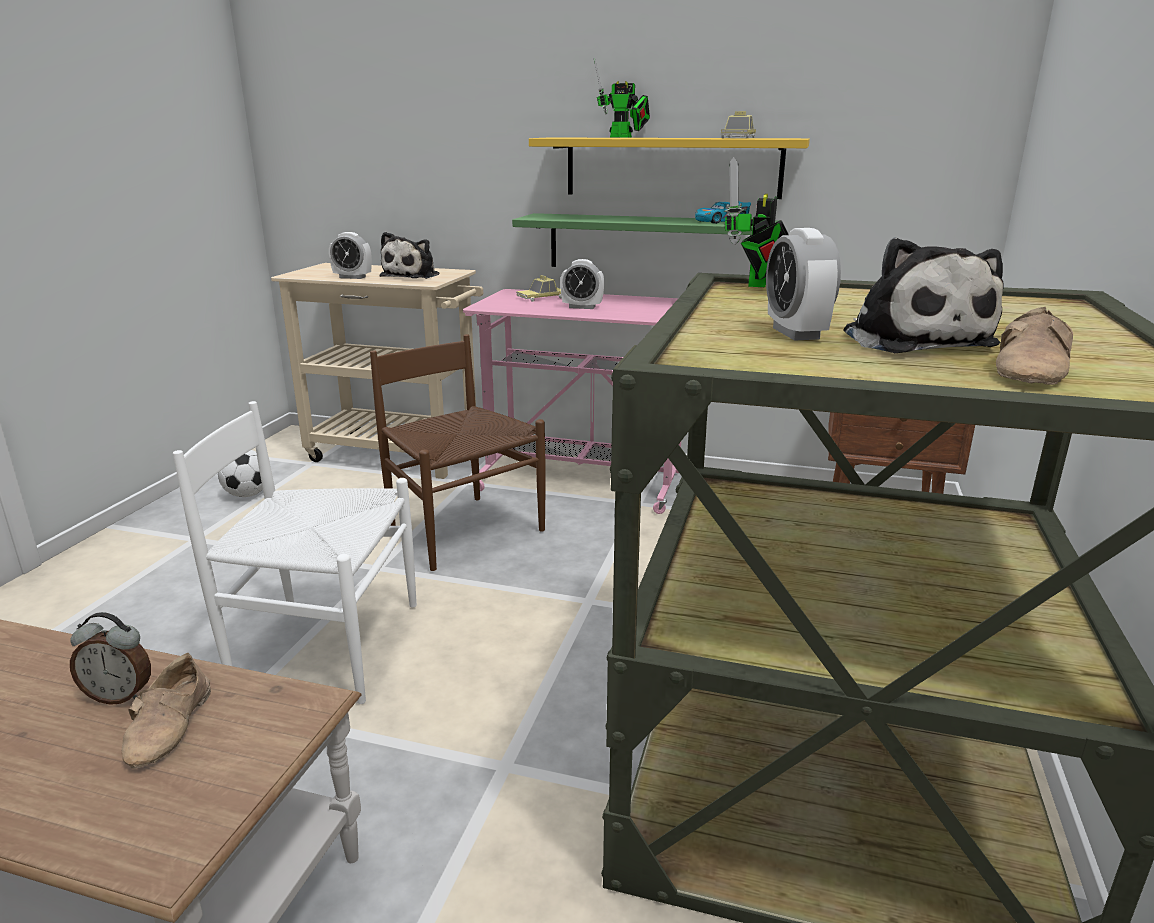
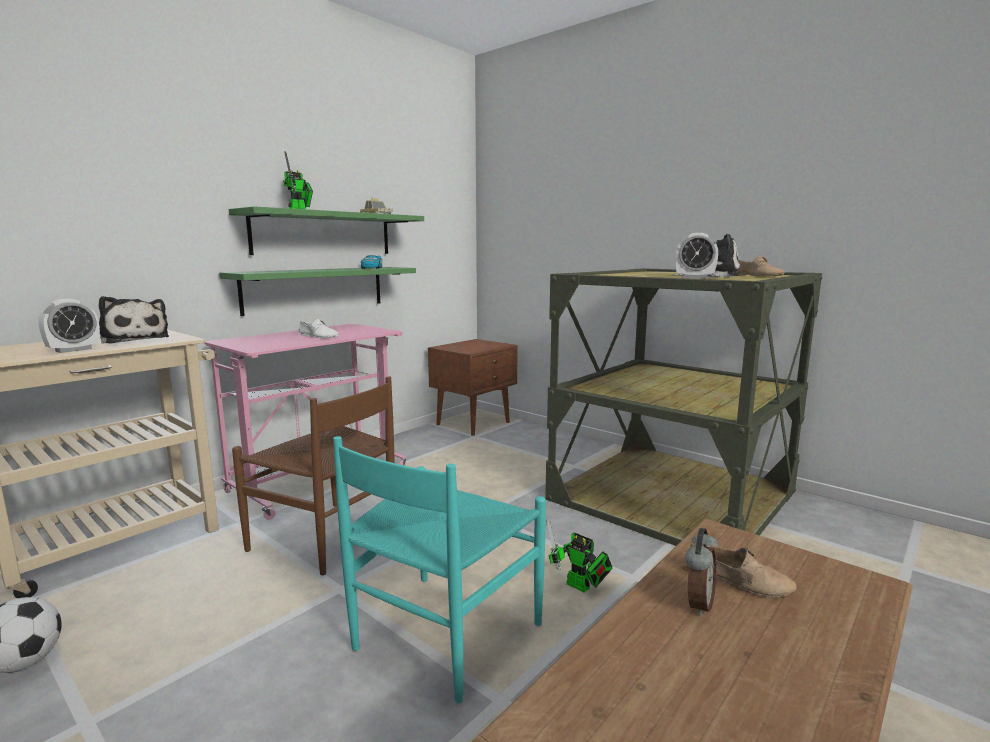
camera: 65 degrees left, 10 degrees down
white chair [173,401,417,704] -> turquoise chair [333,436,546,703]
brown chair [370,334,546,571] -> brown chair turned 135 degrees counterclockwise [232,377,395,576]
toy car [516,275,562,302] -> none
yellow shelf [529,137,810,199] -> green shelf [229,206,424,255]
alarm clock [560,259,604,309] -> white shoe [298,319,339,338]
toy robot [724,157,789,287] -> toy robot moved to [547,519,612,593]

